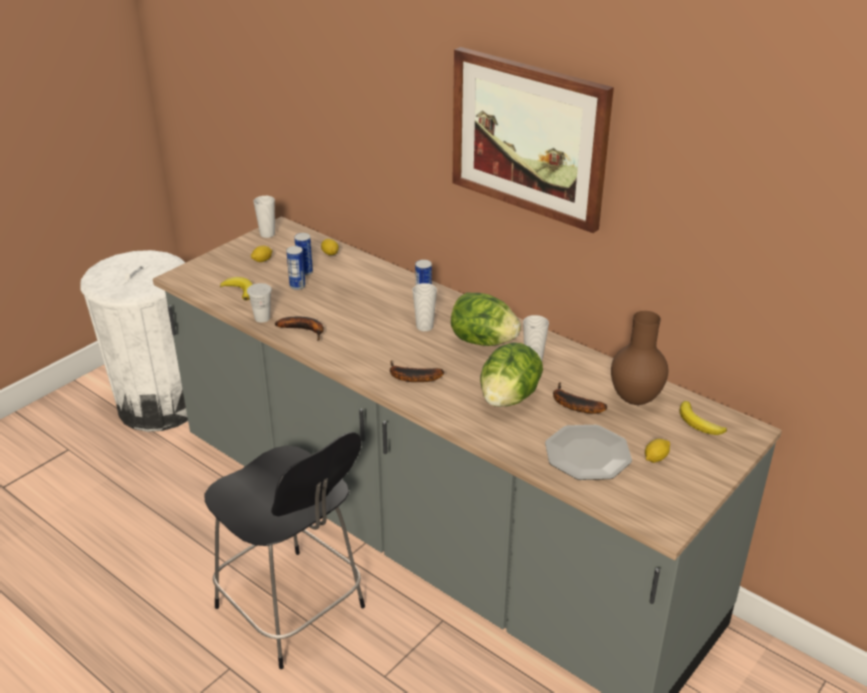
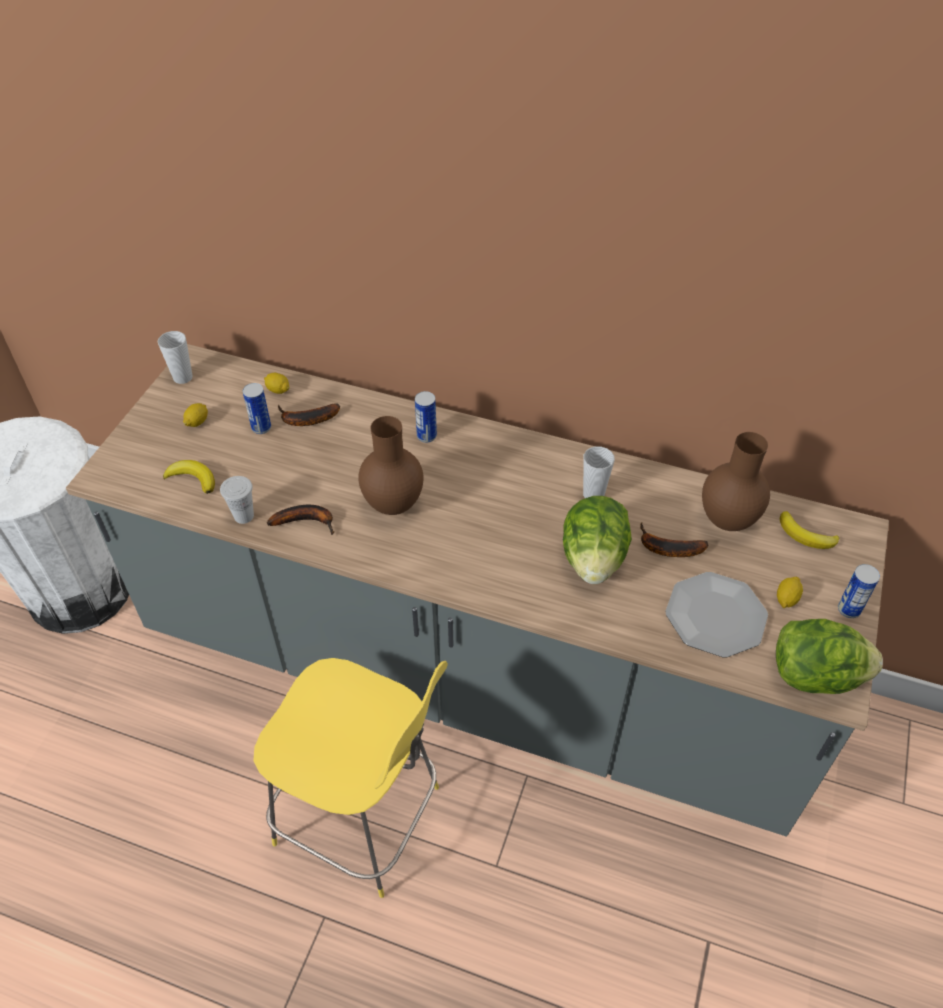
camera: 20 degrees left, 15 degrees up
black stool [204,432,365,669] -> yellow stool [254,658,448,898]
can [286,246,306,290] -> can moved to [838,564,880,618]
banana [390,360,444,382] -> banana moved to [278,403,340,426]
cup [412,283,437,331] -> none
lettuce [451,292,521,346] -> lettuce moved to [776,619,883,694]
picture [453,47,614,233] -> none
none -> brown vase [358,416,423,515]

